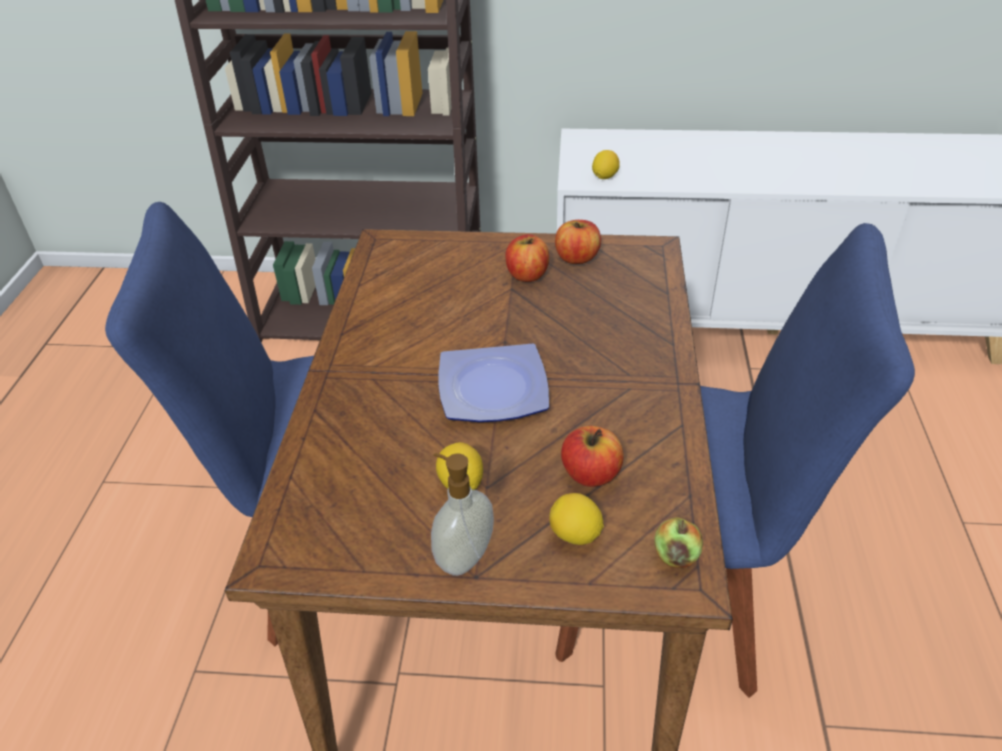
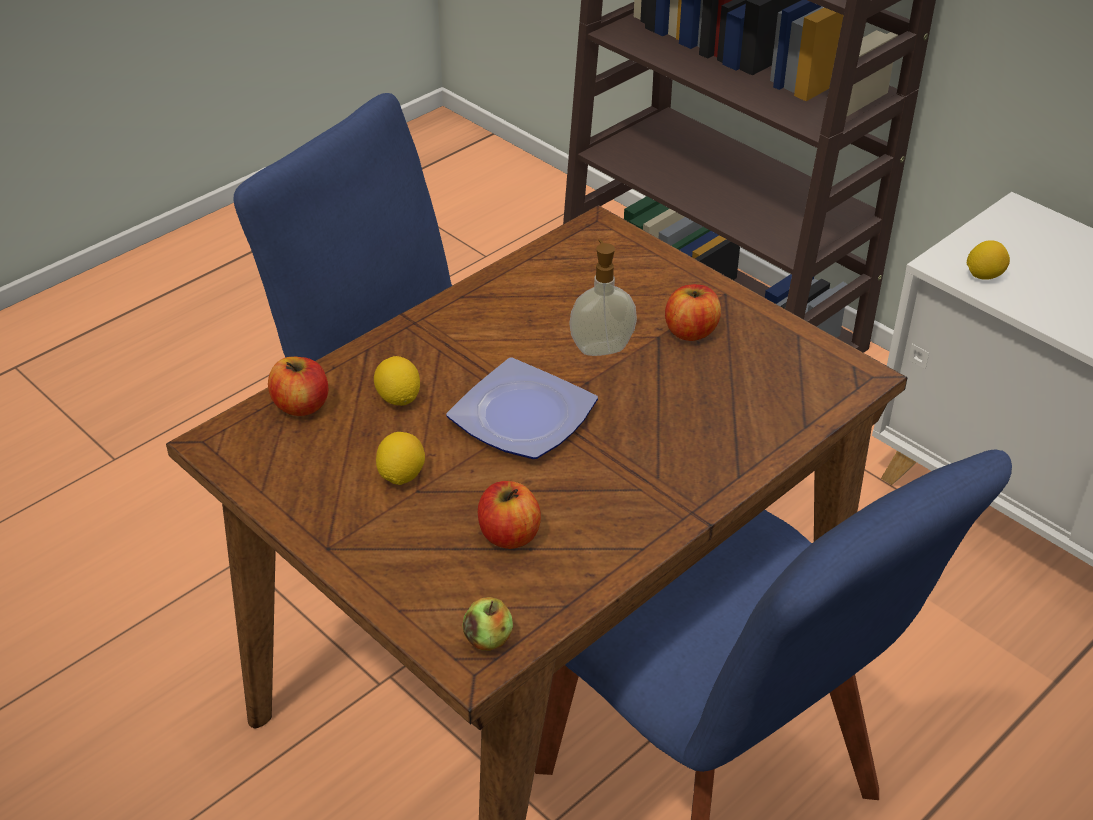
camera: 40 degrees right, 0 degrees up
soap dispenser [431,453,494,576] -> soap dispenser moved to [569,239,637,356]
lemon [549,493,604,545] -> lemon moved to [374,356,420,406]
apple [555,220,601,264] -> apple moved to [268,357,328,416]

